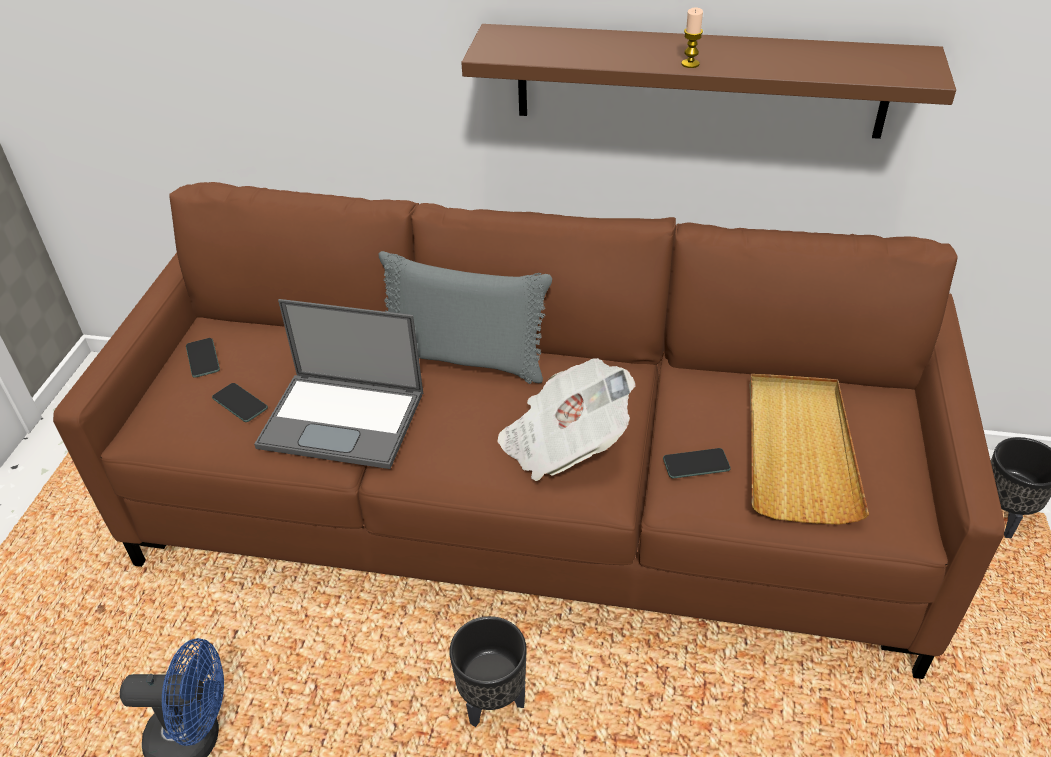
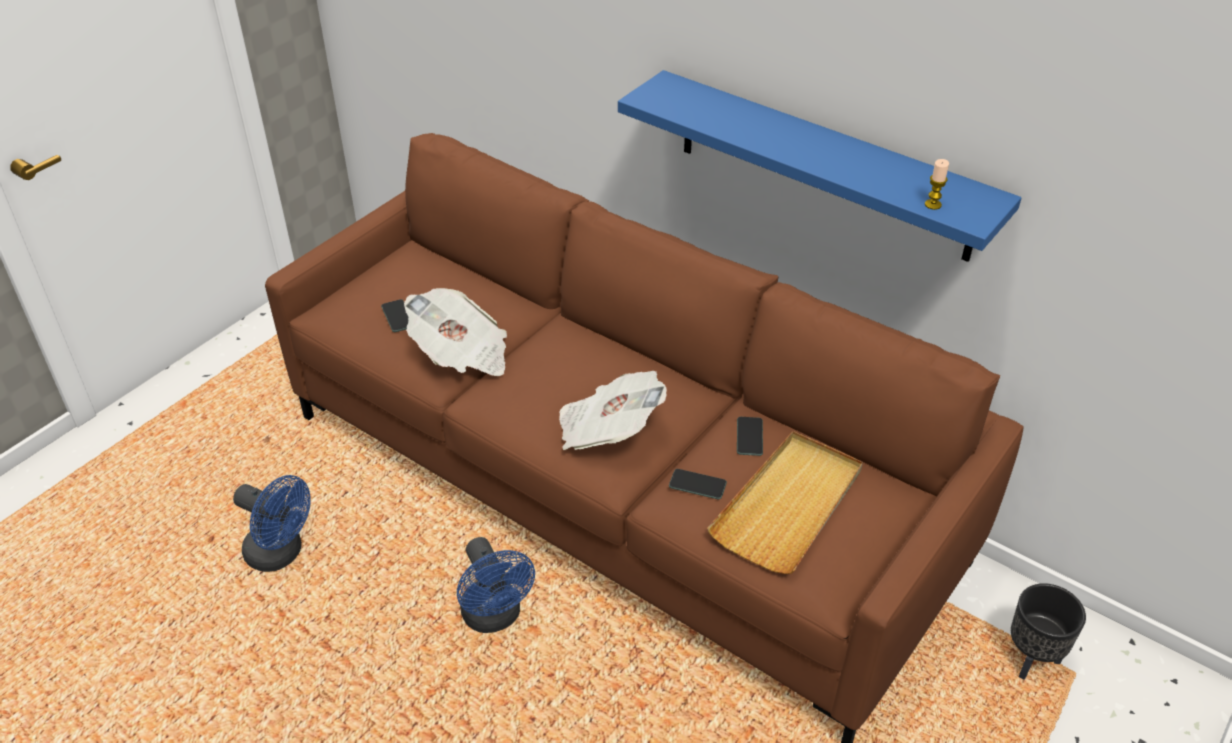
camera: 25 degrees right, 0 degrees up
phone [186,338,220,378] -> phone moved to [737,417,763,456]
laptop [254,299,423,469] -> newspaper [404,288,507,376]
grey pillow [379,251,552,384] -> none
black planter [450,616,527,727] -> blue fan [457,537,535,633]
brown shelf [461,24,956,139] -> blue shelf [618,70,1022,262]
candle [681,8,703,68] -> candle moved to [925,159,949,210]

